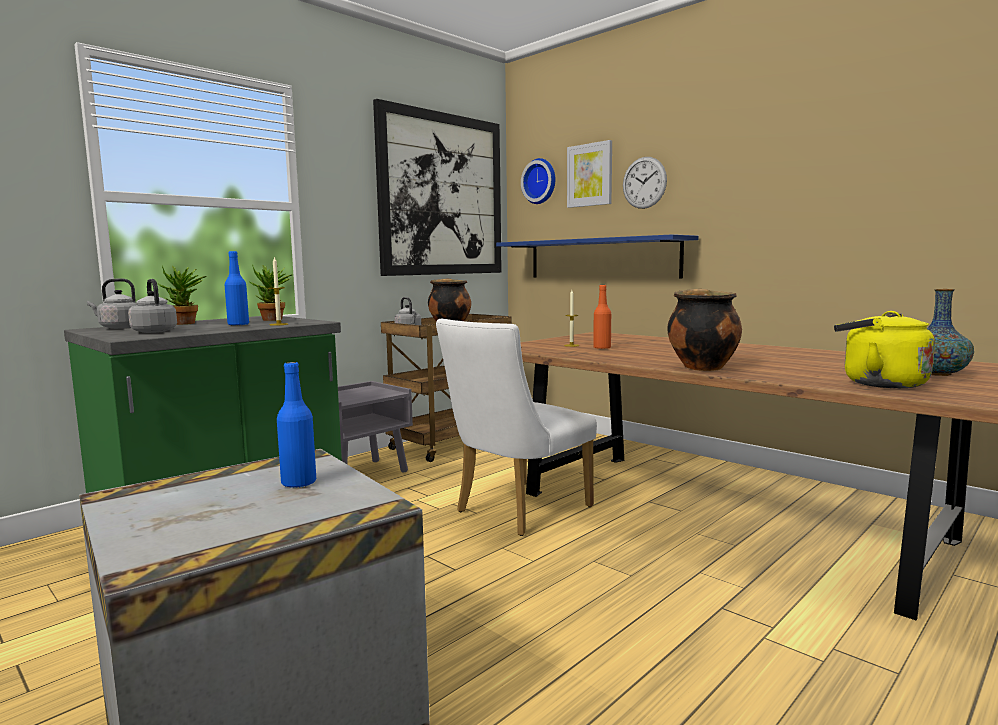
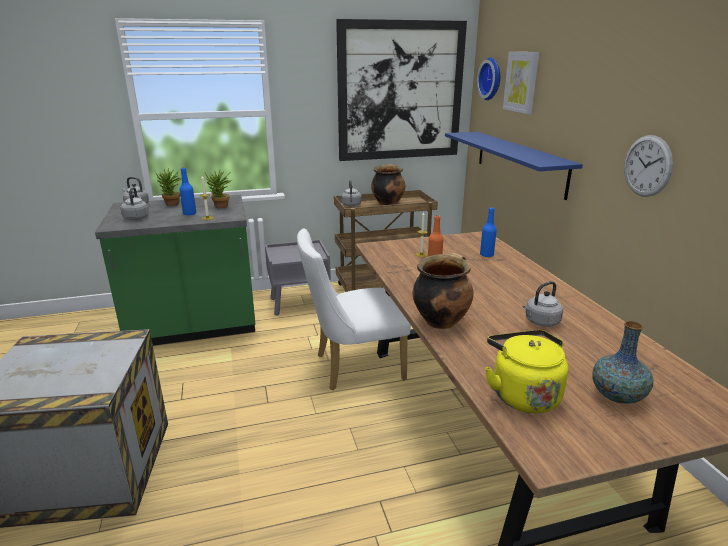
camera: 30 degrees right, 15 degrees up
blue bottle [277,362,316,488] -> blue bottle moved to [480,207,497,257]
wall clock [623,157,667,209] -> wall clock moved to [624,135,673,197]
none -> grey kettle [523,281,563,327]

